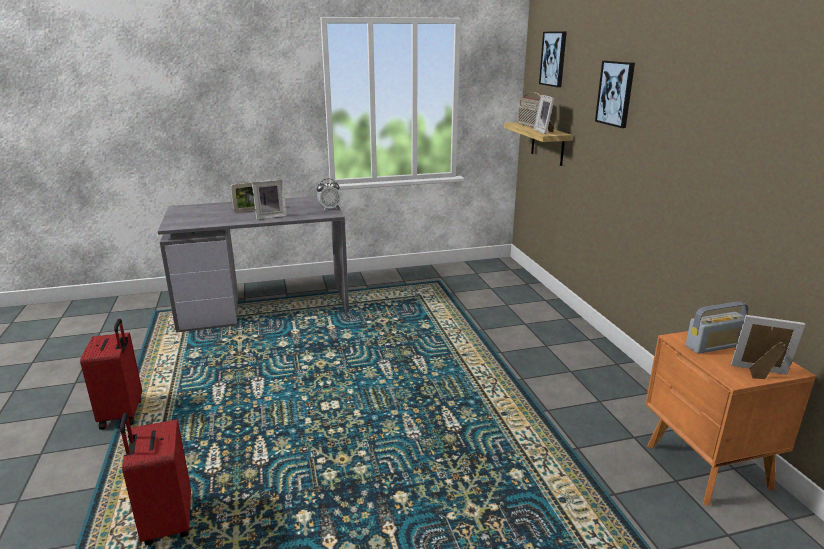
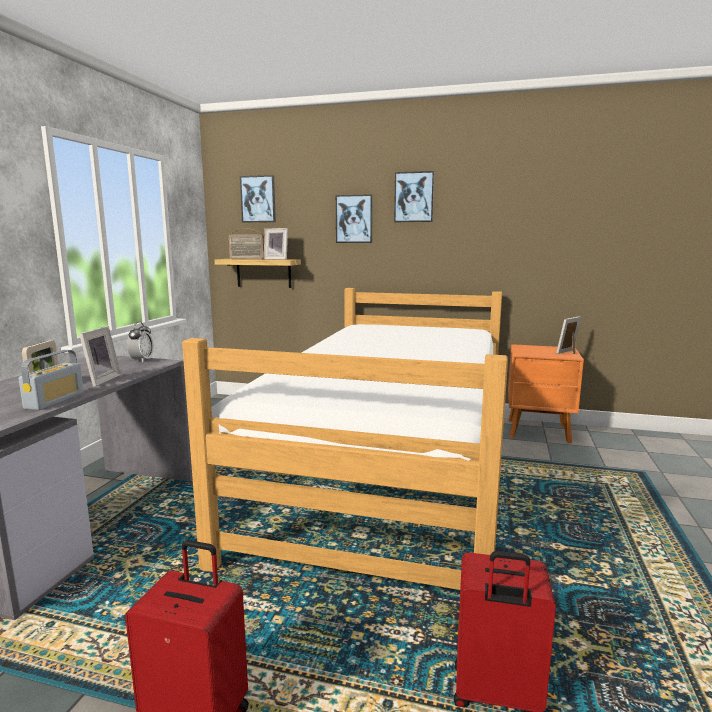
camera: 60 degrees left, 10 degrees down
radio [685,302,748,354] -> radio moved to [18,350,84,410]
none -> bed [182,288,508,590]
none -> picture [394,171,434,222]

